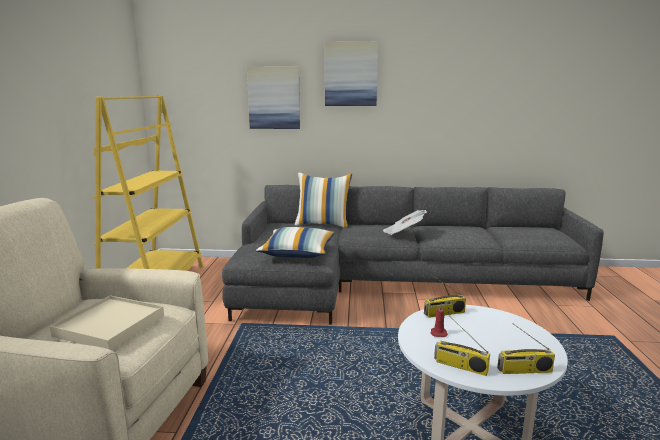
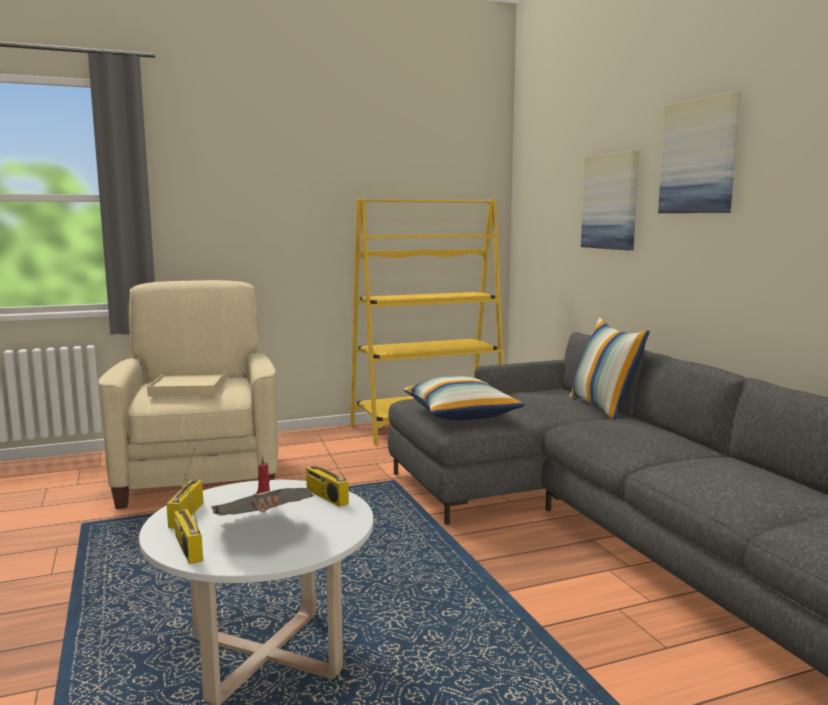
camera: 65 degrees right, 5 degrees down
newspaper [383,210,427,235] -> newspaper moved to [211,488,314,516]

